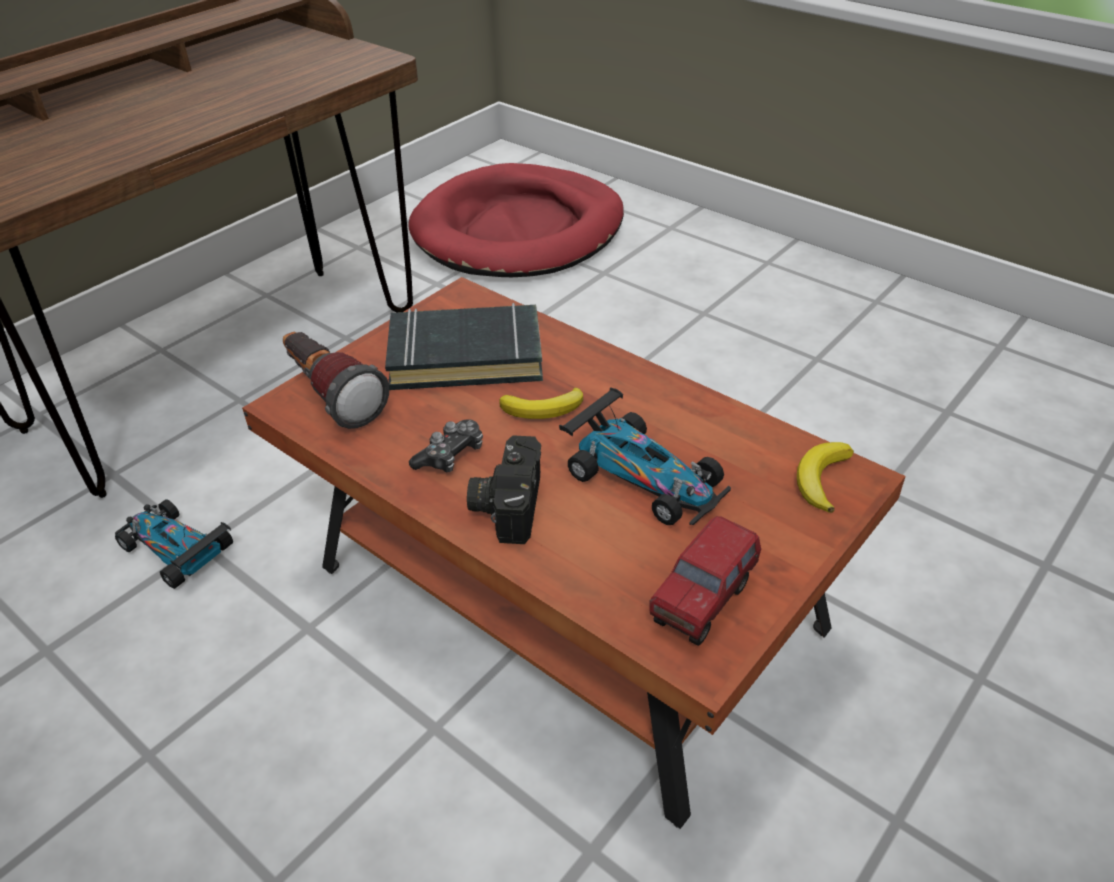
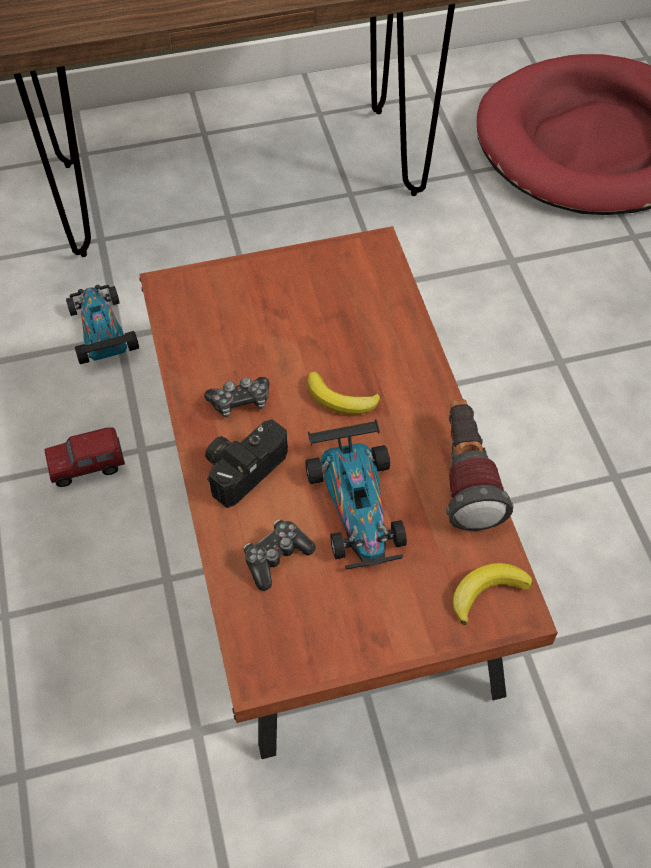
camera: 35 degrees right, 15 degrees up
flashlight [283,332,389,429] -> flashlight moved to [446,399,513,531]
black book [385,303,543,390] -> none
toy truck [650,516,761,646] -> toy truck moved to [44,427,125,487]
none -> game controller [243,520,316,591]

